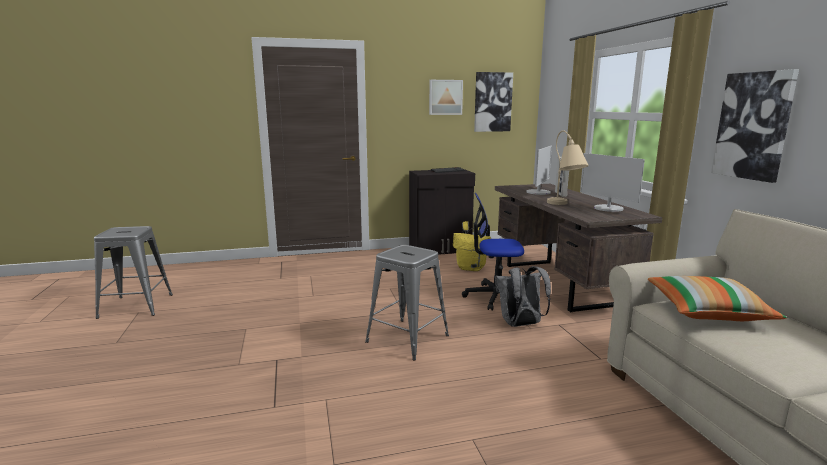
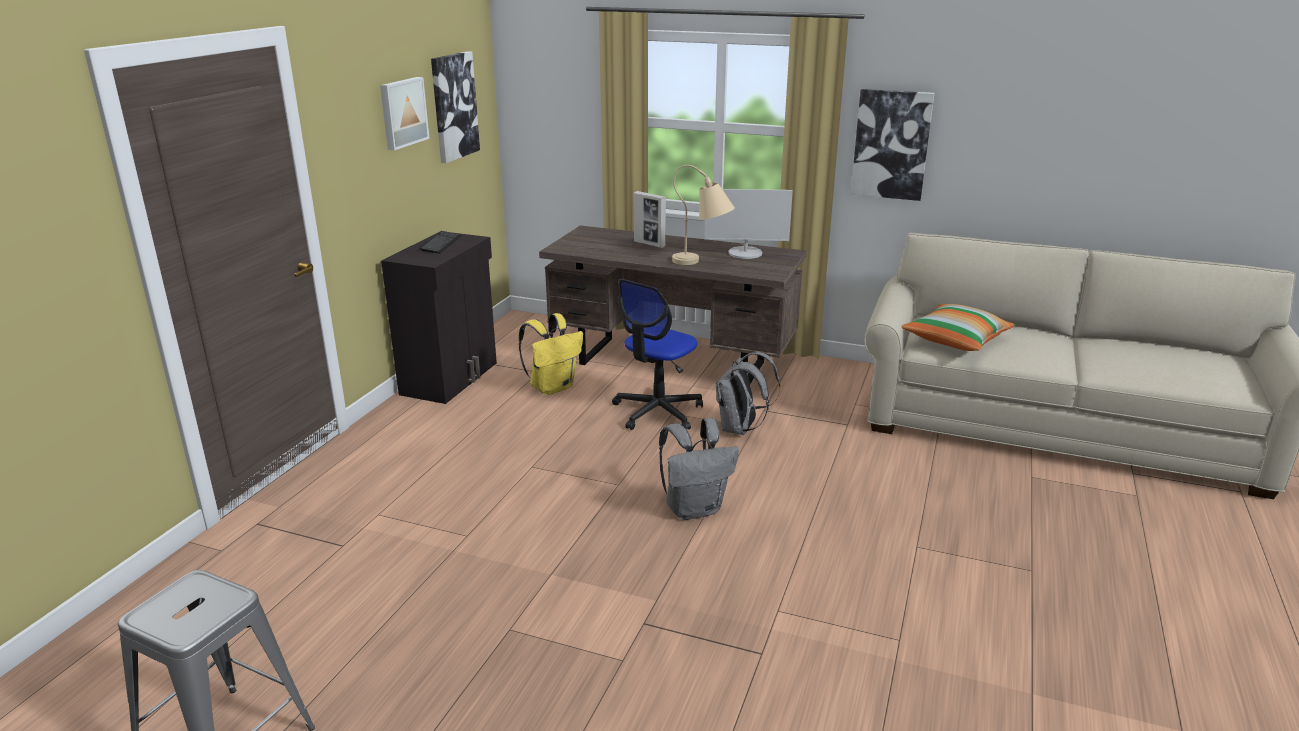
camera: 55 degrees left, 10 degrees up
grey stool [365,245,449,361] -> grey backpack [659,418,739,520]
monitor [527,146,552,195] -> none

